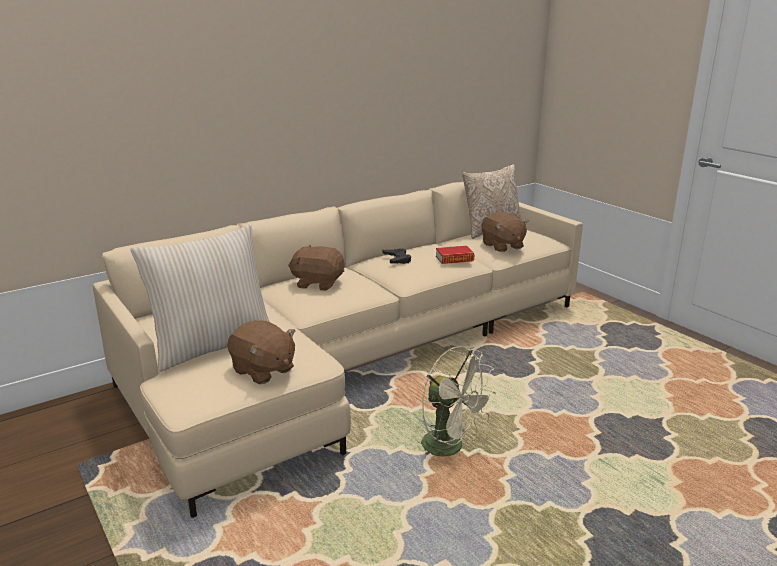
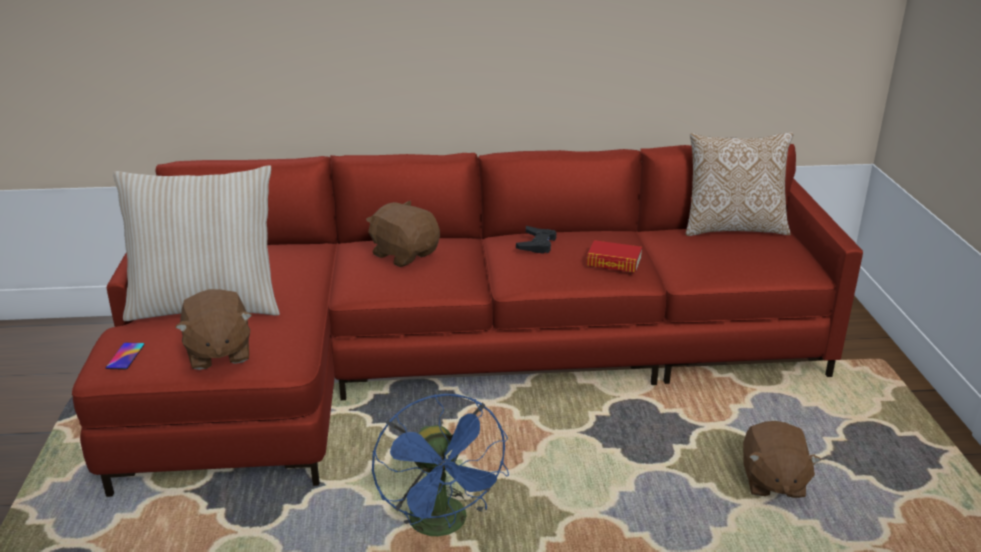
camera: 30 degrees right, 5 degrees up
beige sofa [93,182,583,518] -> red sofa [72,144,863,497]
beige fan [421,346,496,457] -> blue fan [372,394,509,536]
brown plush toy [482,211,529,252] -> brown plush toy moved to [743,421,821,498]
none -> phone [105,343,145,370]

